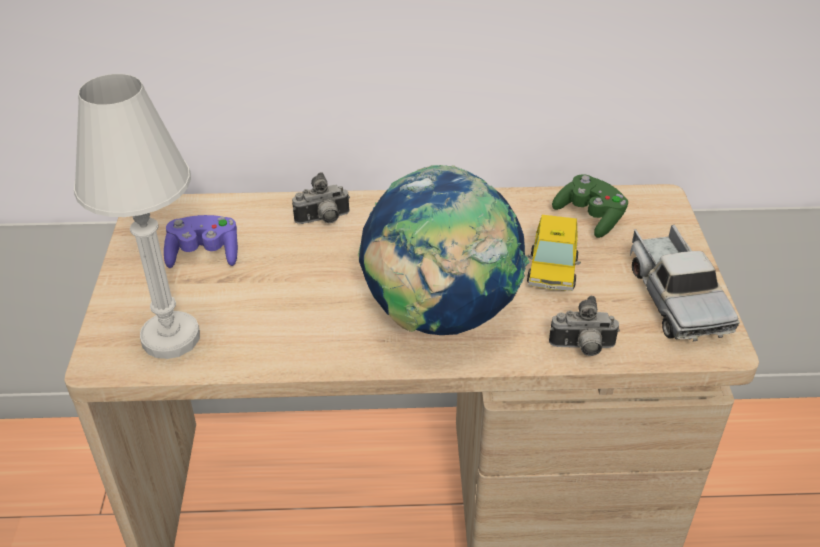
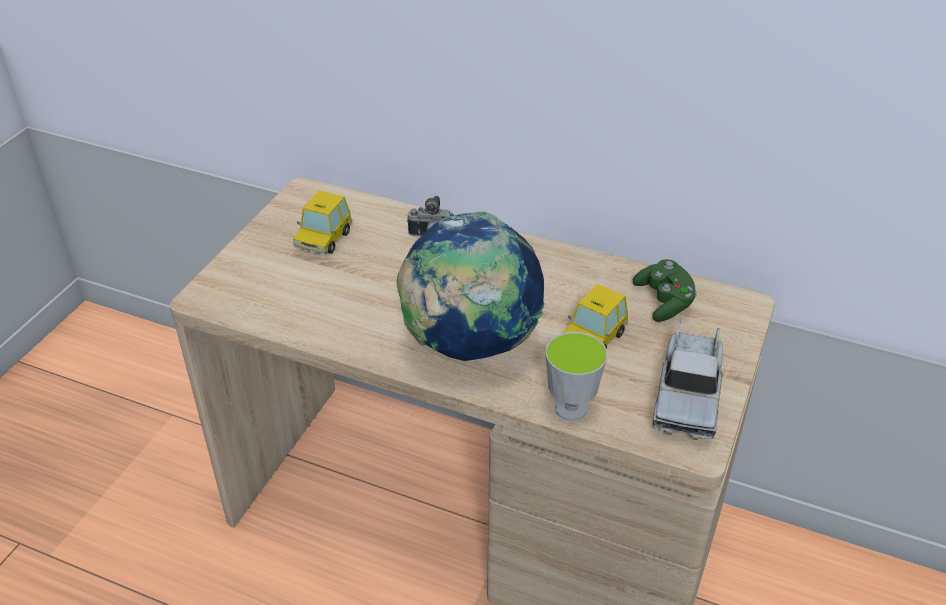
camera: 25 degrees right, 0 degrees up
white table lamp [74,74,200,359] -> none
purple game controller [164,215,238,268] -> toy car [293,190,353,254]
camera [549,296,620,356] -> cup [545,332,608,421]

